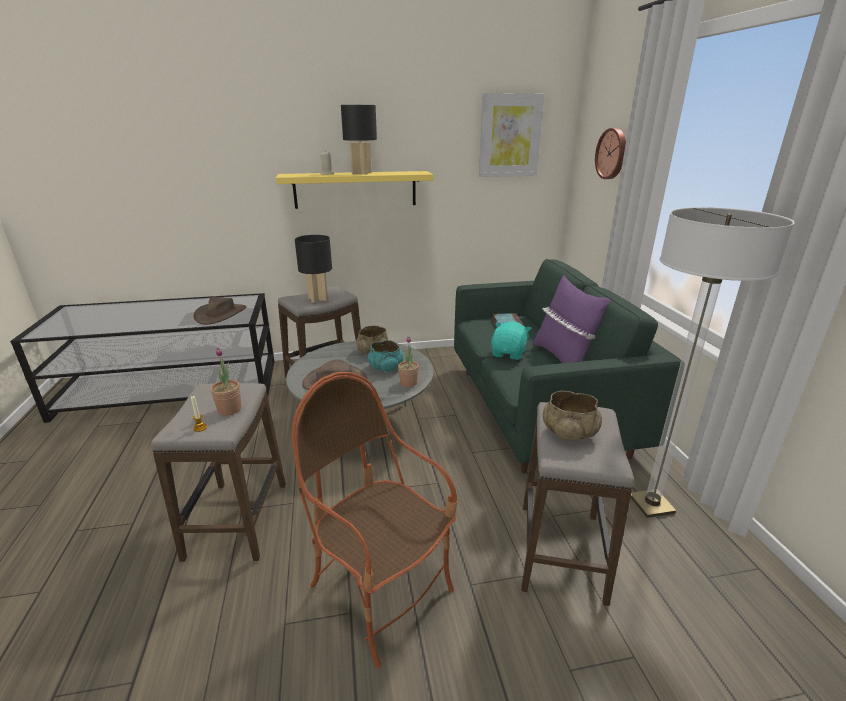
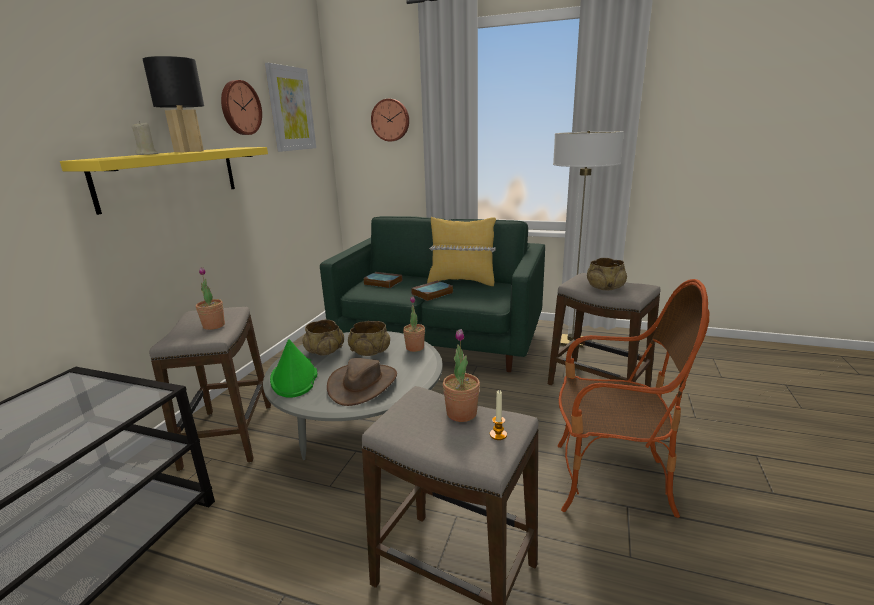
camera: 60 degrees left, 5 degrees down
brown hat [194,297,247,325] -> none
armchair [291,372,457,668] -> armchair turned 150 degrees counterclockwise [557,279,709,518]
black table lamp [295,235,332,303] -> potted plant [196,267,225,330]
turquoise bowl [368,340,403,372] -> beige bowl [348,321,390,356]
turquoise plush toy [491,321,532,360] -> book [411,280,453,301]
purple pillow [533,275,610,363] -> yellow pillow [427,217,496,286]
none -> wall clock [221,80,262,135]
none -> green hat [270,339,317,397]

